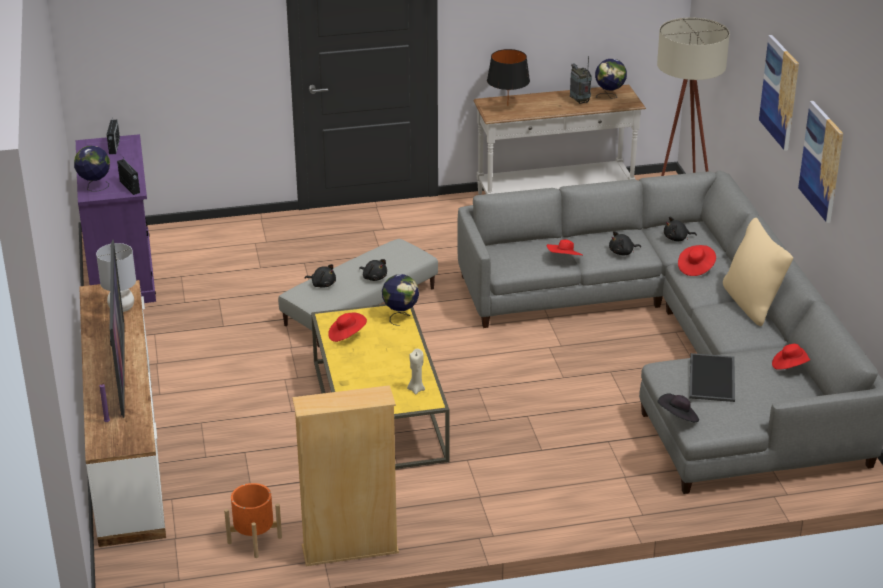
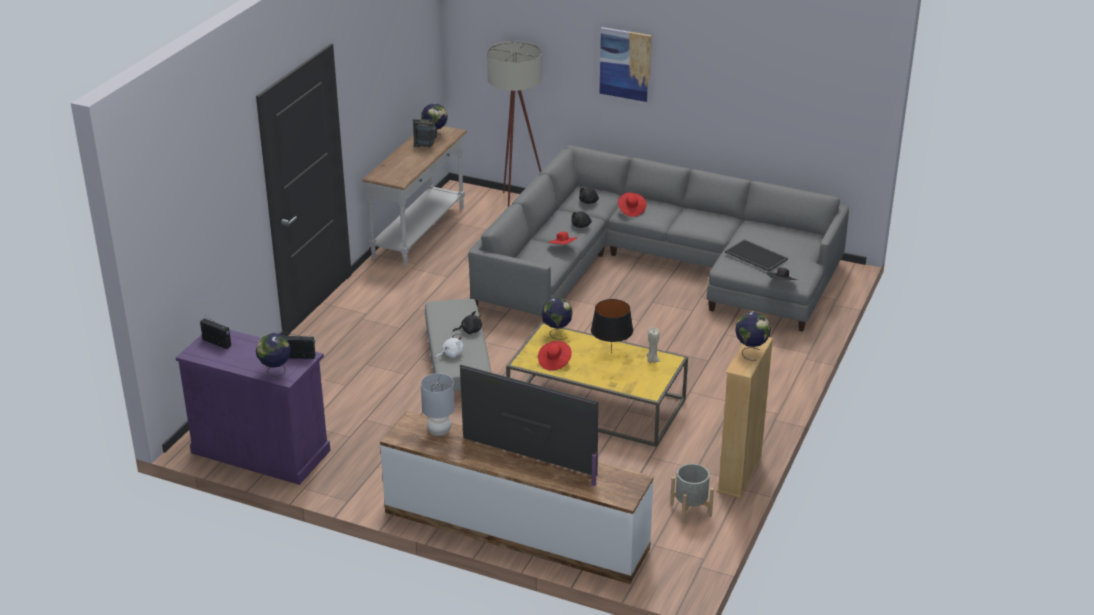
camera: 55 degrees left, 0 degrees up
orange planter [224,483,282,558] -> grey planter [670,464,714,523]
black plush toy [305,264,336,288] -> white plush toy [435,334,464,358]
black table lamp [487,49,530,94] -> black table lamp moved to [591,299,633,354]
beige pillow [723,218,793,326] -> none
red hat [772,344,810,370] -> none
picture [798,101,843,223] -> none
none -> globe [735,312,771,361]

